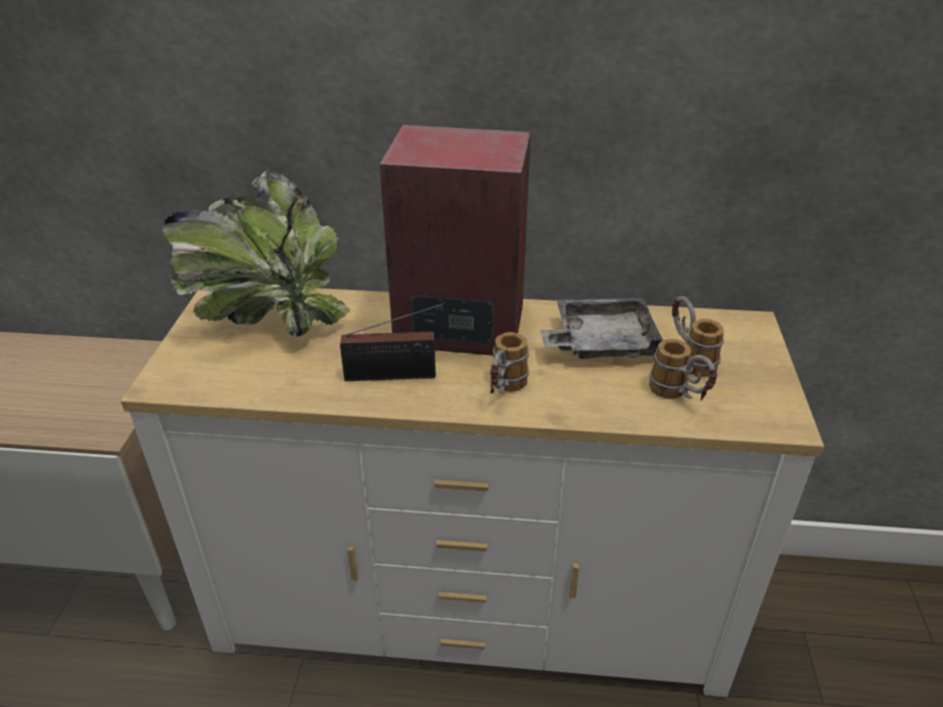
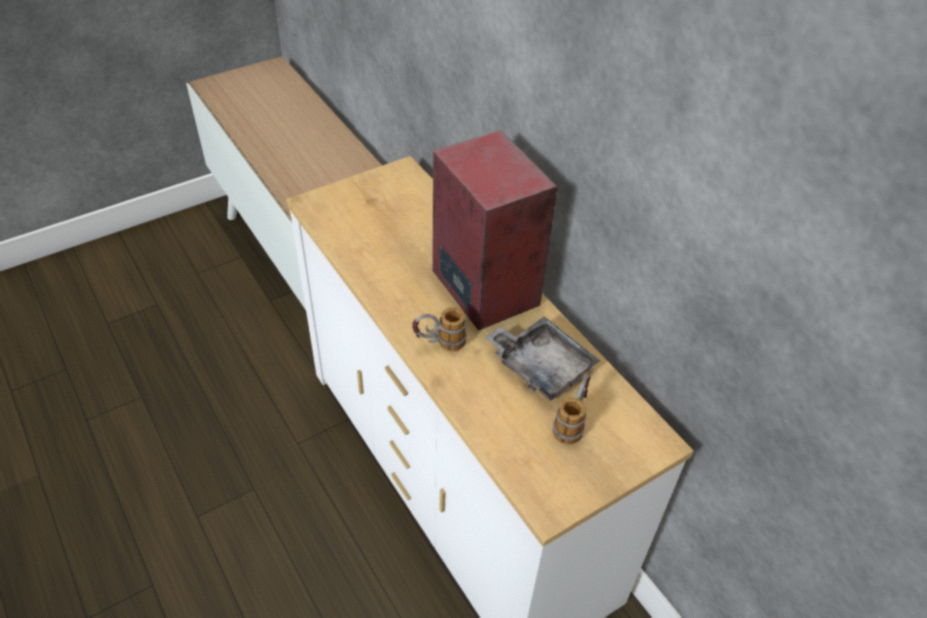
camera: 50 degrees right, 10 degrees up
potted plant [162,169,350,337] -> none
radio [340,303,445,381] -> none
mug [649,339,718,401] -> none

